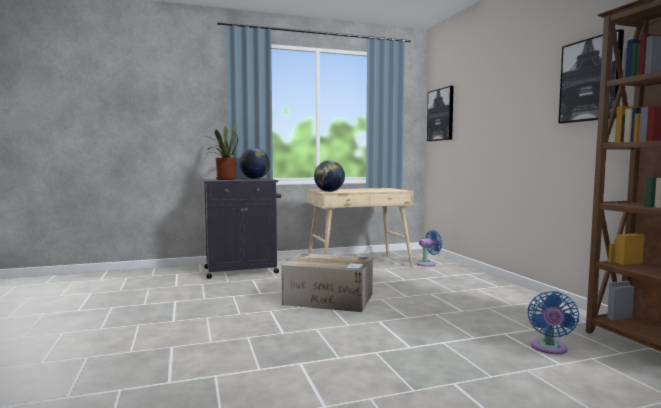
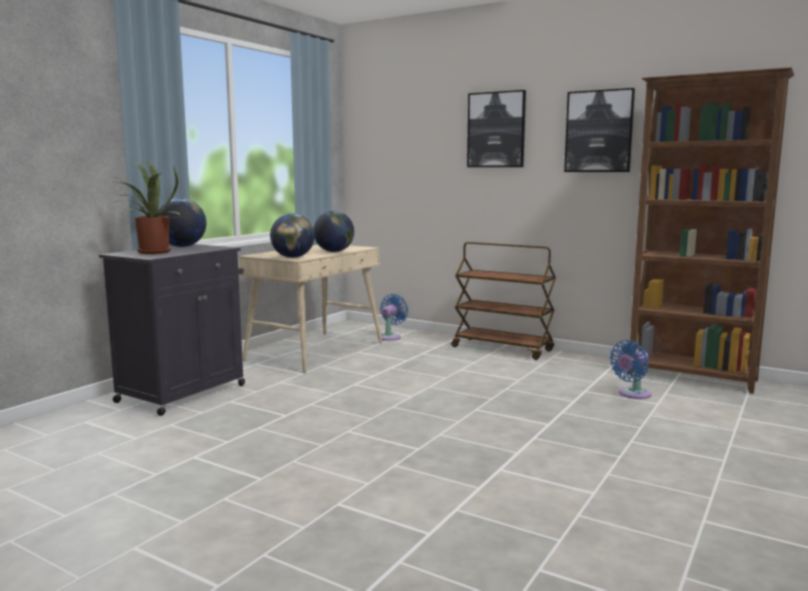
camera: 40 degrees left, 5 degrees up
cardboard box [281,253,373,312] -> none
picture [427,86,454,141] -> picture moved to [467,90,526,167]
blue fan [528,291,579,354] -> blue fan turned 75 degrees clockwise [610,340,651,399]
none -> globe [313,211,354,252]
none -> brown cart [451,242,556,360]

